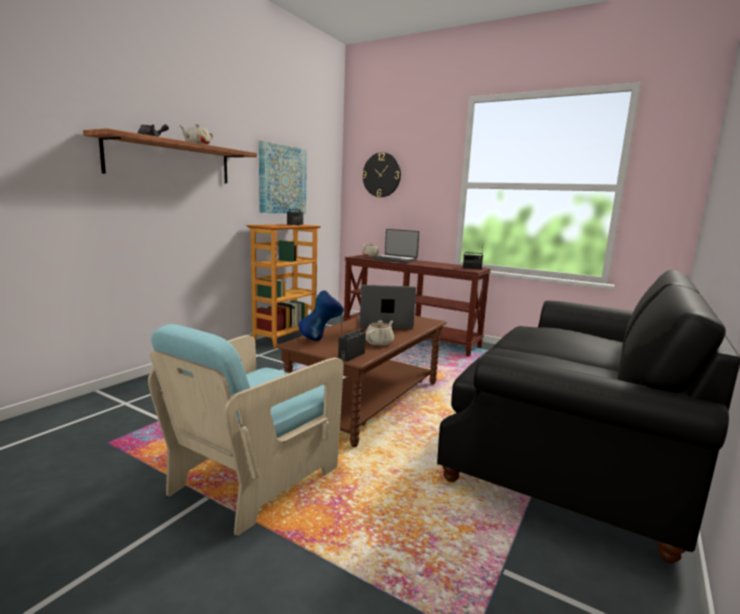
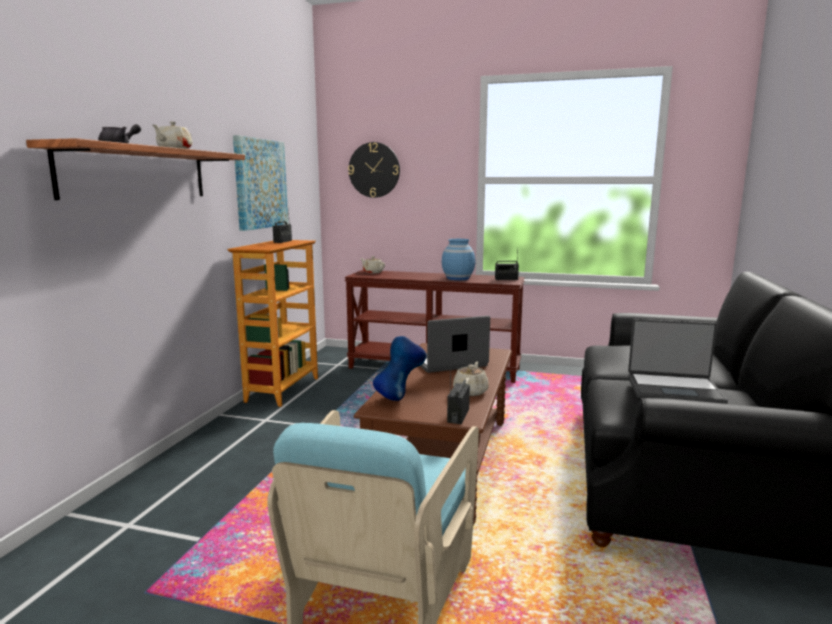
camera: 15 degrees left, 0 degrees up
laptop [373,229,419,263] -> laptop moved to [628,319,728,404]
none -> blue vase [442,239,475,280]

